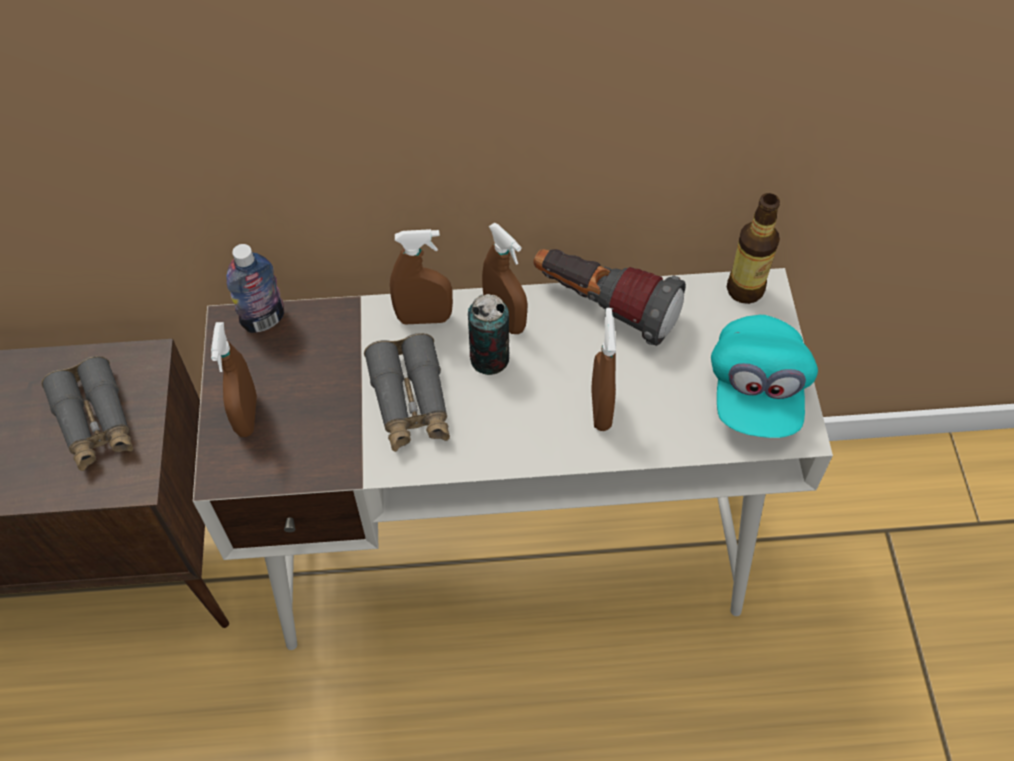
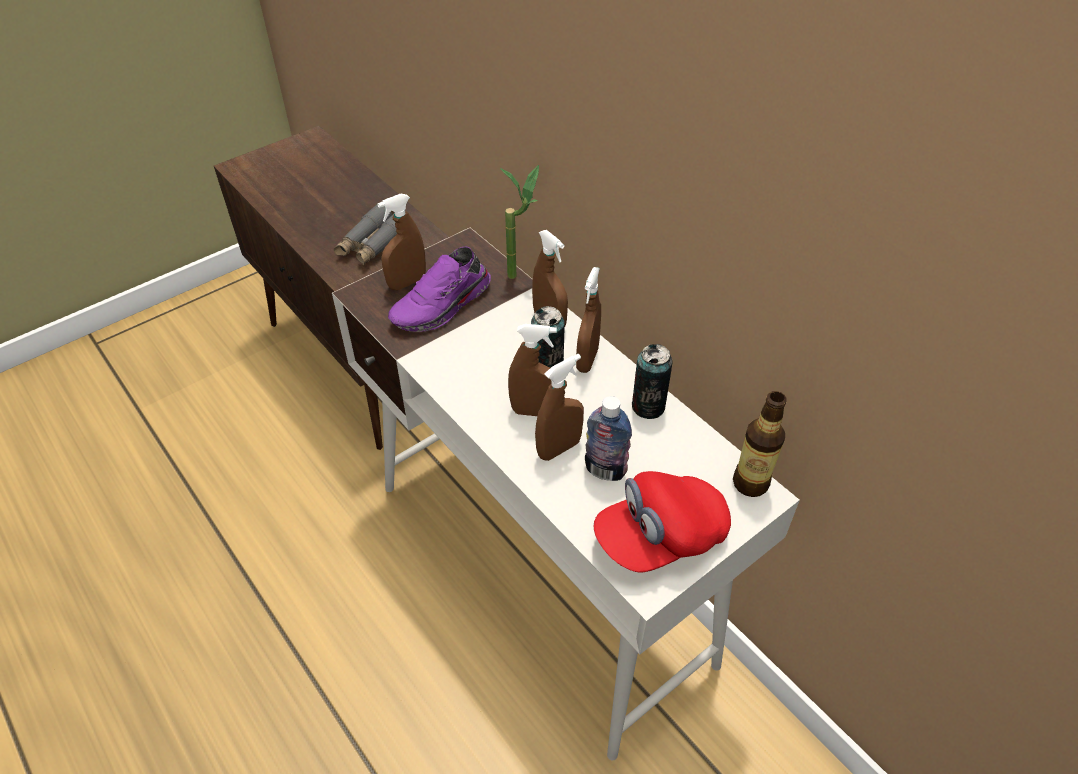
camera: 55 degrees right, 10 degrees down
bottle [227,244,284,333] -> bottle moved to [585,396,632,481]
grey binoculars [364,333,450,452] -> none
flashlight [534,249,686,346] -> can [632,344,672,419]
turquoise cap [711,315,818,438] -> red cap [594,471,731,573]
none -> purple shoe [388,247,491,332]
none -> potted plant [500,165,539,279]
none -> brown spray bottle [508,324,557,416]

